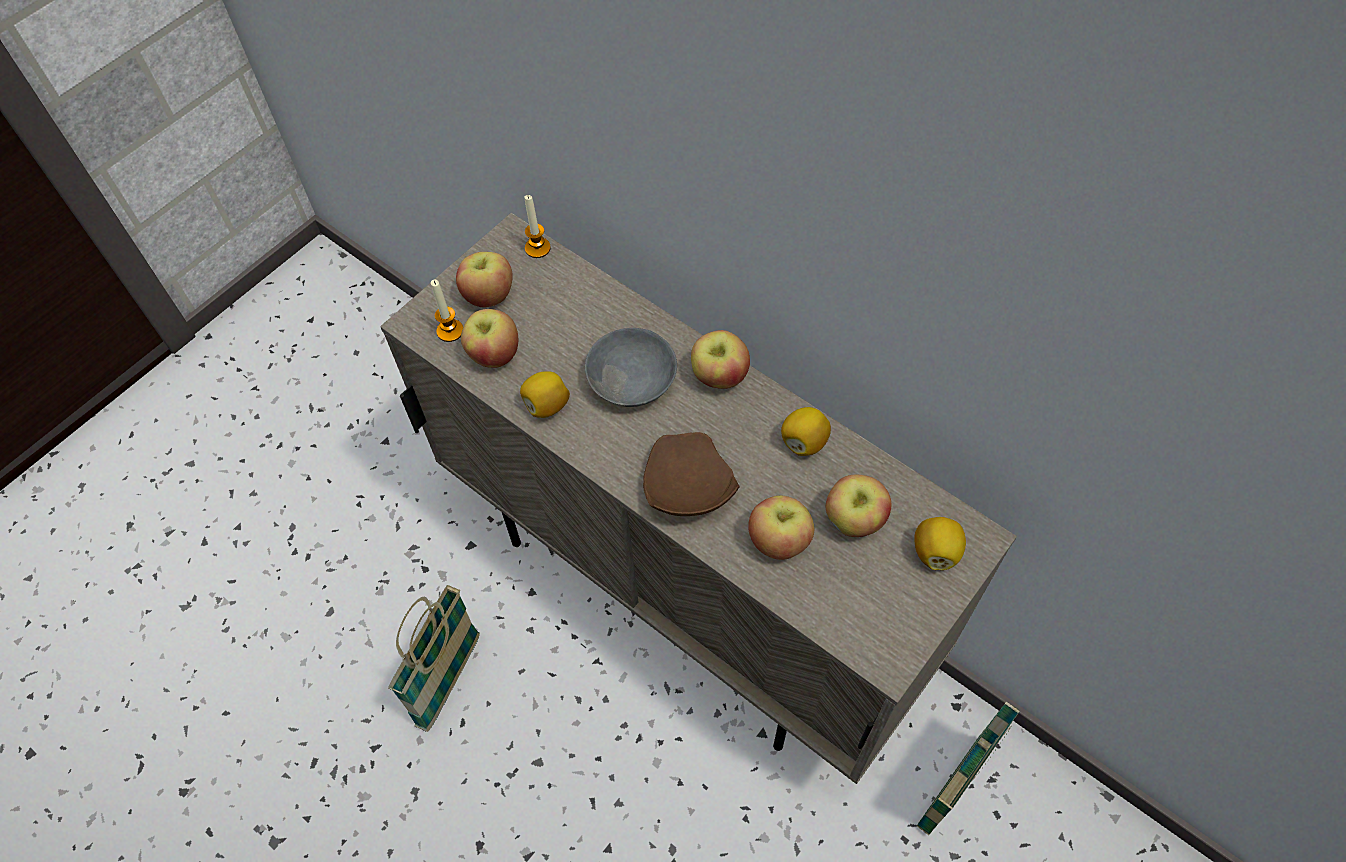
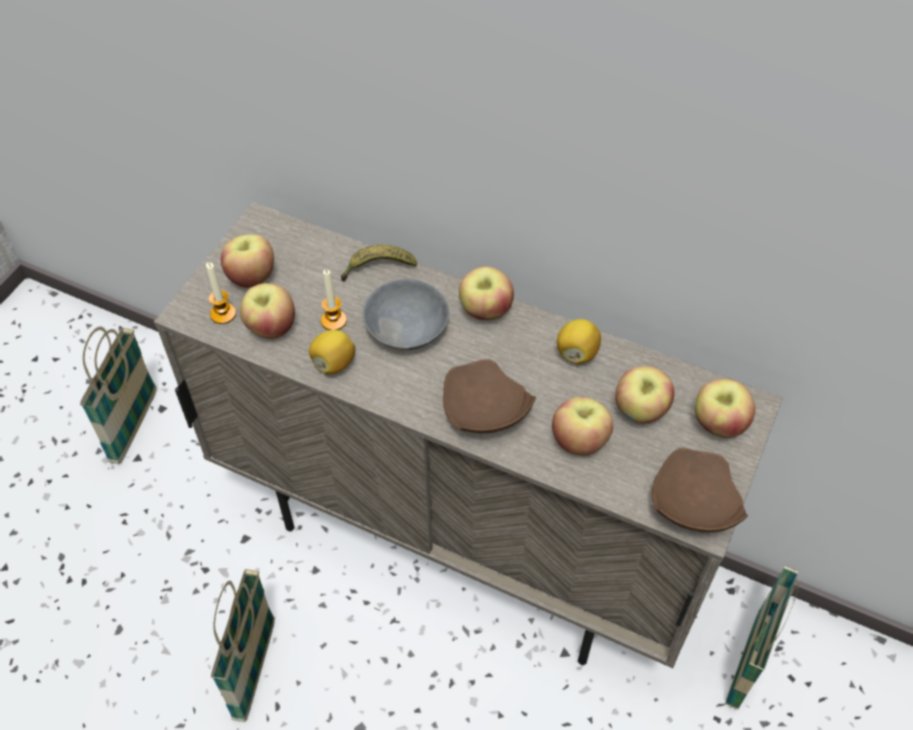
camera: 15 degrees left, 5 degrees down
candle [524,195,551,258] -> candle moved to [321,270,347,330]
lemon [914,517,966,570] -> apple [695,379,755,438]
none -> basket [80,327,156,464]
none -> banana [341,245,417,281]
none -> brown plate [652,448,748,532]

